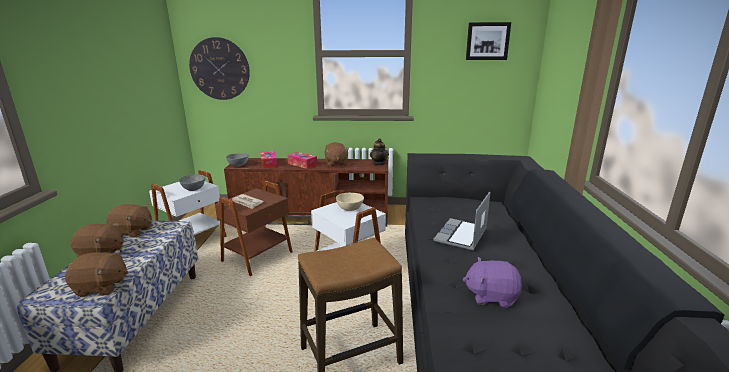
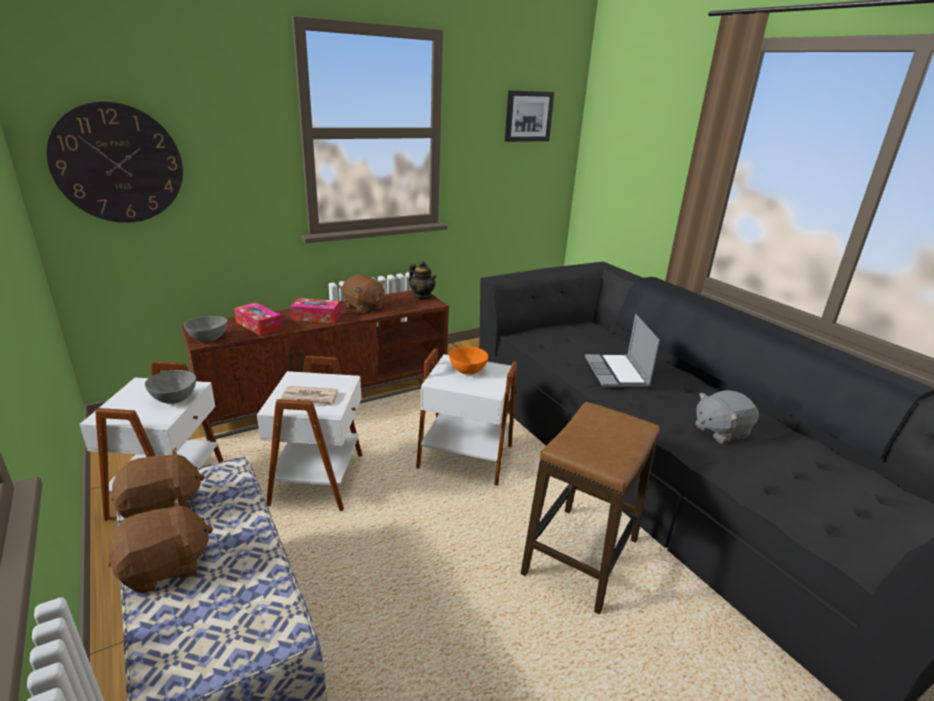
camera: 35 degrees left, 5 degrees up
brown plush toy [65,250,128,297] -> none
brown side table [215,181,293,276] -> white side table [257,356,362,511]
beige bowl [336,193,364,211] -> orange bowl [449,347,488,374]
purple plush toy [463,257,522,308] -> grey plush toy [695,390,759,444]

